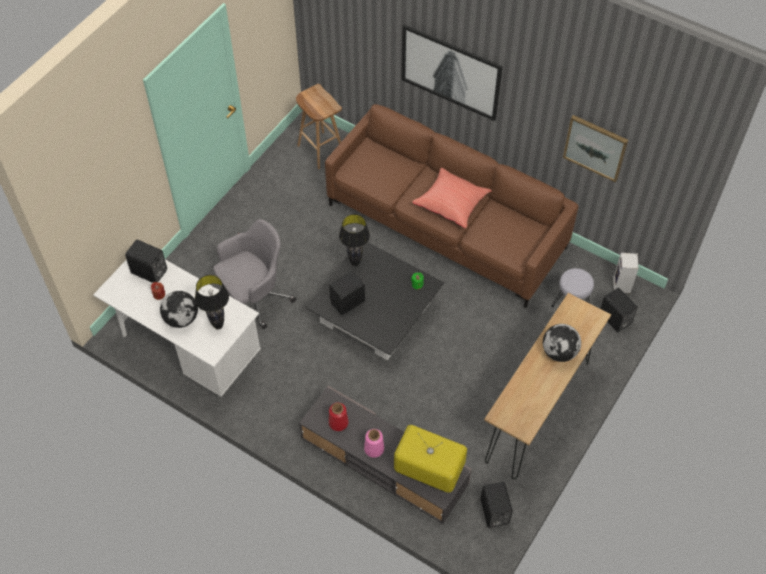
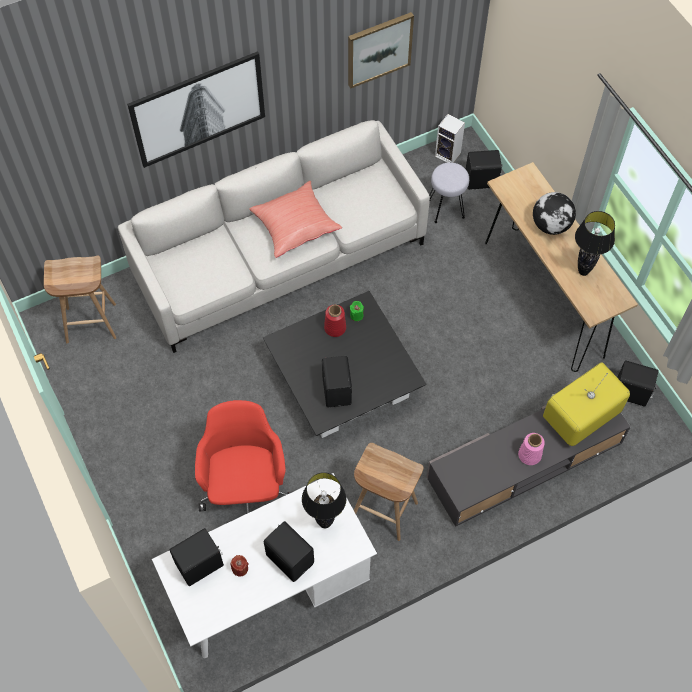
camera: 60 degrees left, 5 degrees up
globe [160,291,198,328] -> black speaker [264,521,314,582]
grey office chair [213,219,296,329] -> red office chair [195,400,292,513]
brown sofa [325,104,578,308] -> grey sofa [118,120,430,353]
red vase [329,403,348,431] -> red vase moved to [324,305,346,337]
black table lamp [339,214,370,267] -> black table lamp moved to [575,211,615,276]
none -> brown stool [354,443,424,541]

